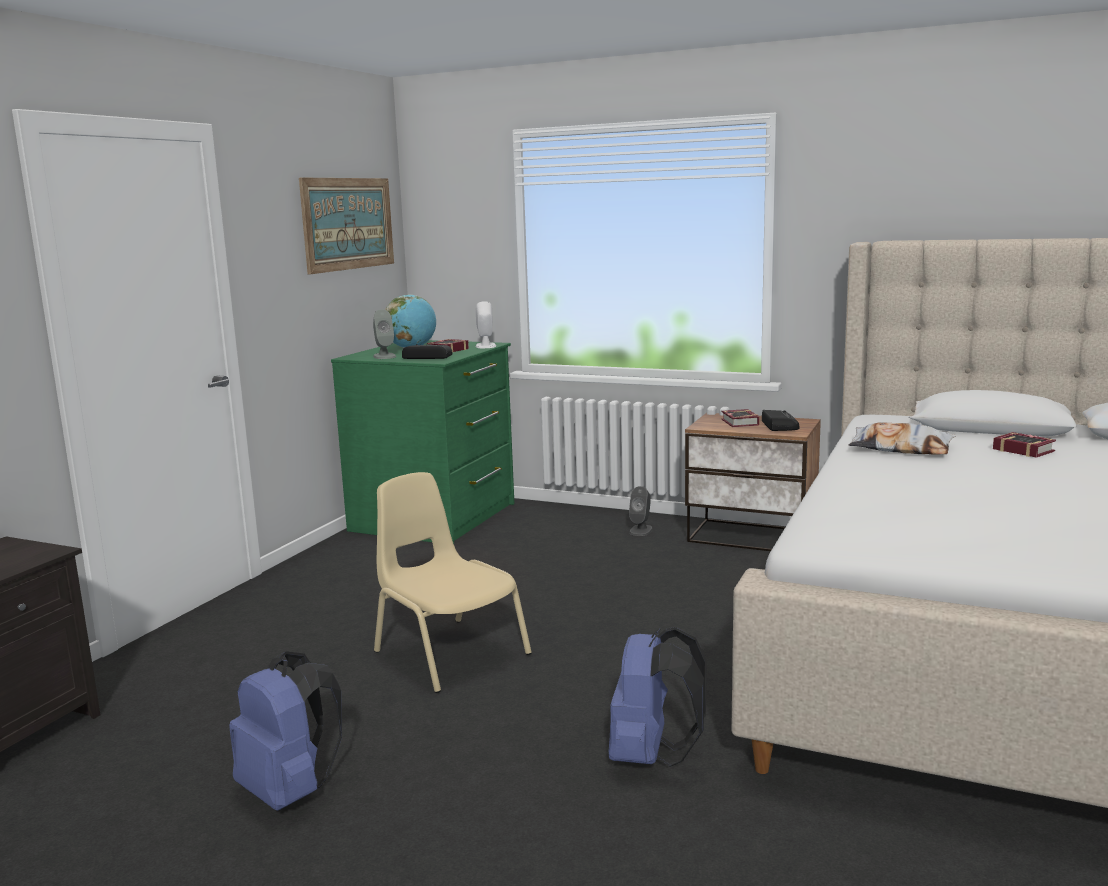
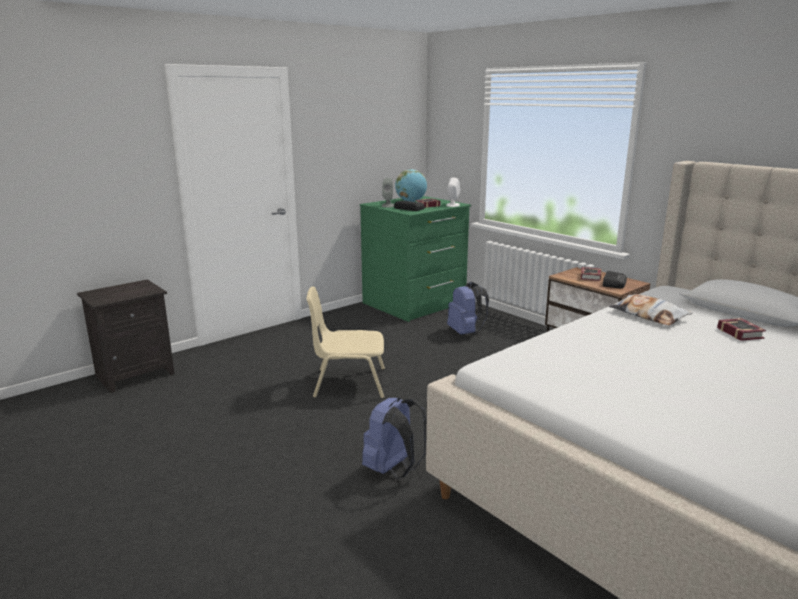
camera: 25 degrees right, 5 degrees up
blue backpack [229,651,342,811] -> blue backpack moved to [447,282,489,335]
picture [299,178,394,274] -> none
beige chair [374,472,532,693] -> beige chair turned 75 degrees counterclockwise [307,286,385,399]
grey speaker [629,486,653,536] -> none

